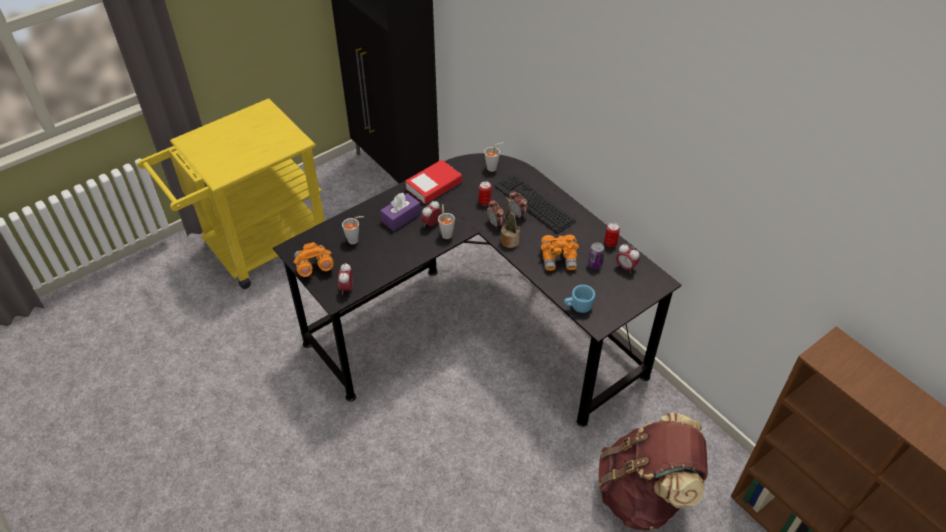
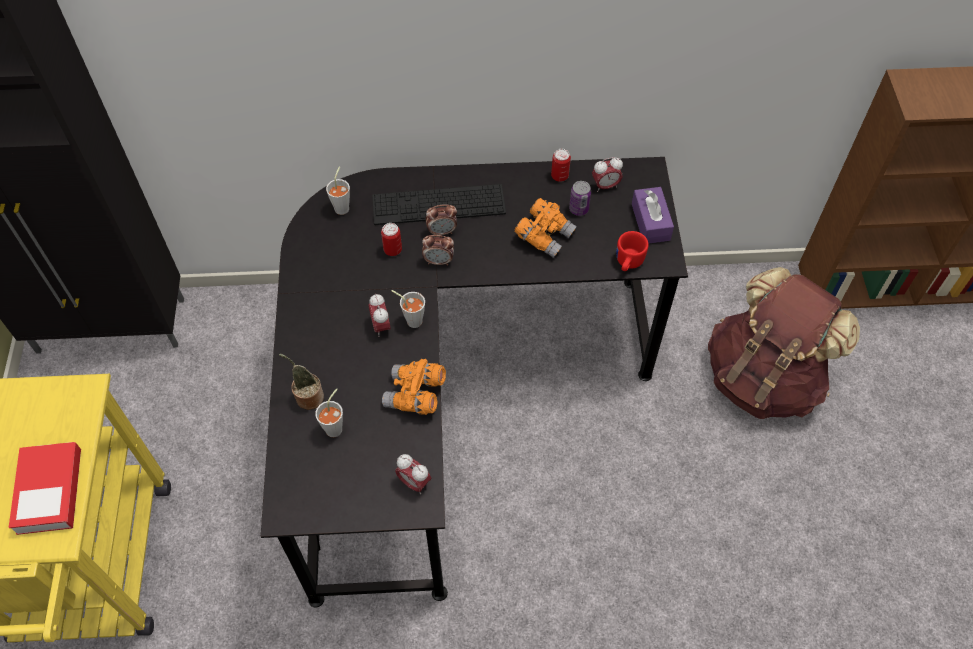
camera: 55 degrees left, 10 degrees up
orange binoculars [293,242,333,277] -> orange binoculars moved to [382,359,446,415]
purple tissue box [380,193,421,231] -> purple tissue box moved to [632,187,674,244]
book [405,160,462,204] -> book moved to [9,442,81,535]
potted plant [501,198,520,248] -> potted plant moved to [279,354,324,410]
blue mug [564,285,595,313] -> red mug [616,231,649,271]

